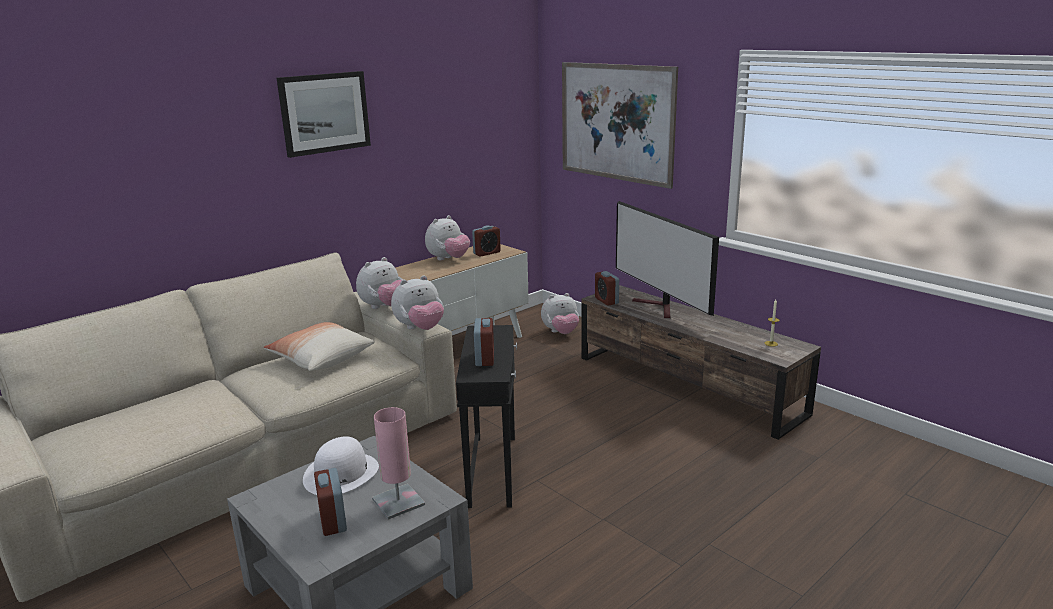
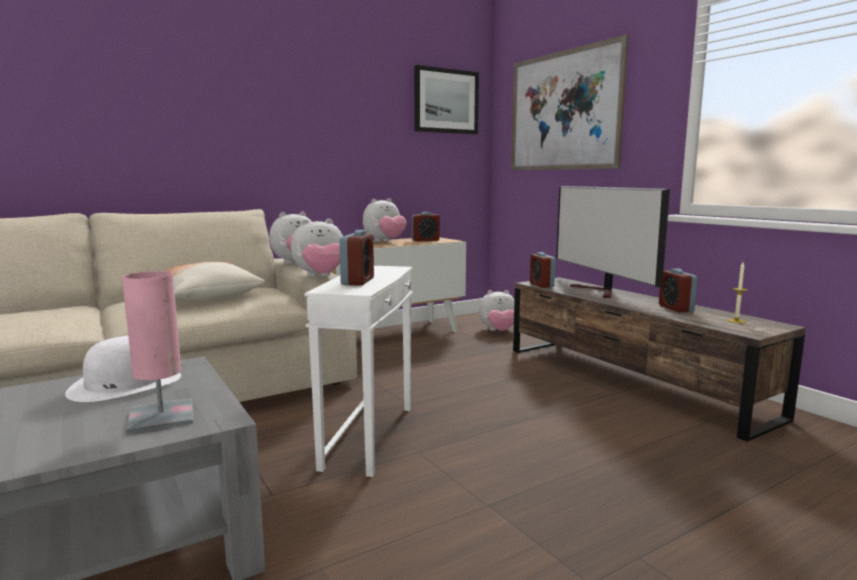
camera: 10 degrees right, 10 degrees down
picture [277,71,371,158] -> picture moved to [414,65,479,134]
alarm clock [314,468,347,536] -> alarm clock moved to [659,269,697,312]
black side table [456,325,517,508] -> white side table [304,266,413,477]

